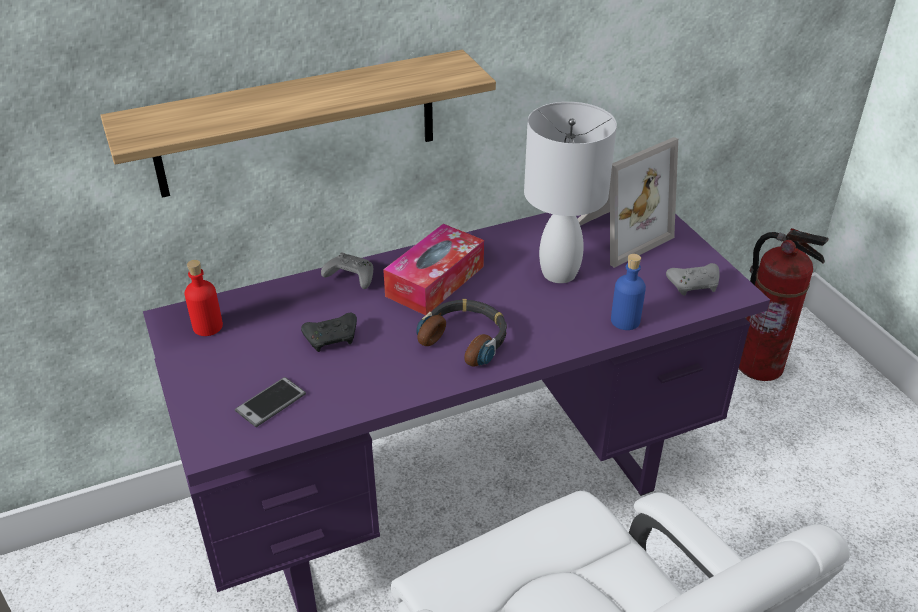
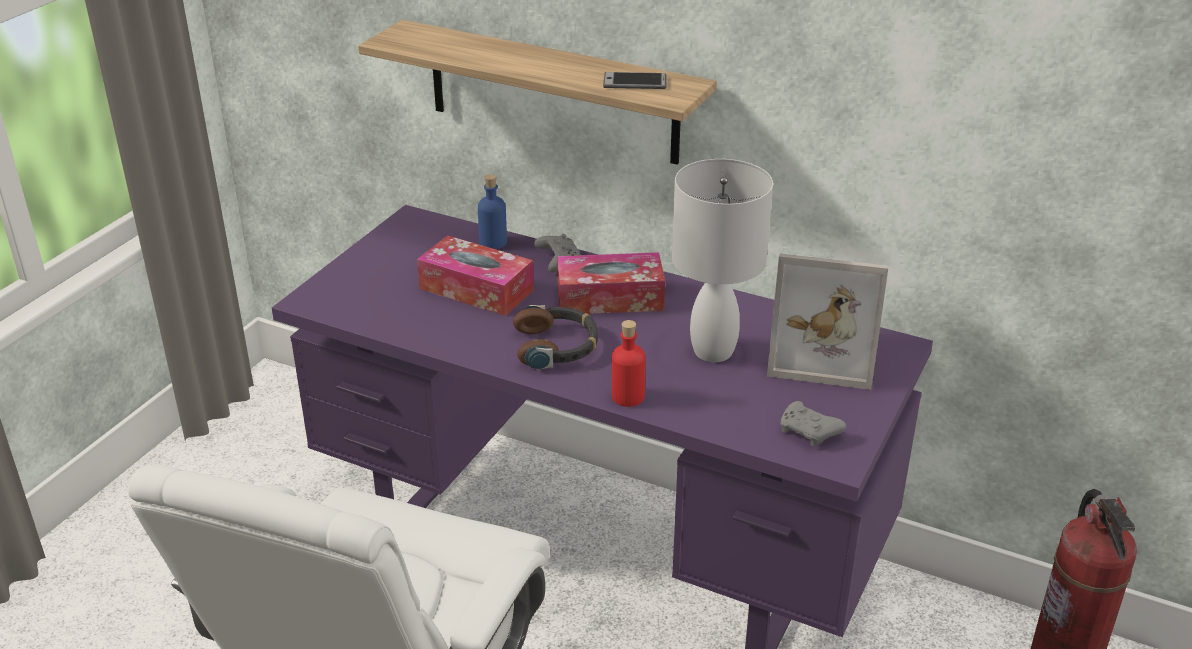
camera: 50 degrees right, 5 degrees down
red bottle [185,260,223,336] -> red bottle moved to [612,320,645,407]
phone [235,377,306,427] -> phone moved to [603,72,666,89]
black game controller [301,313,357,352] -> tissue box [417,235,534,316]
blue bottle [611,254,646,330] -> blue bottle moved to [478,174,507,249]

